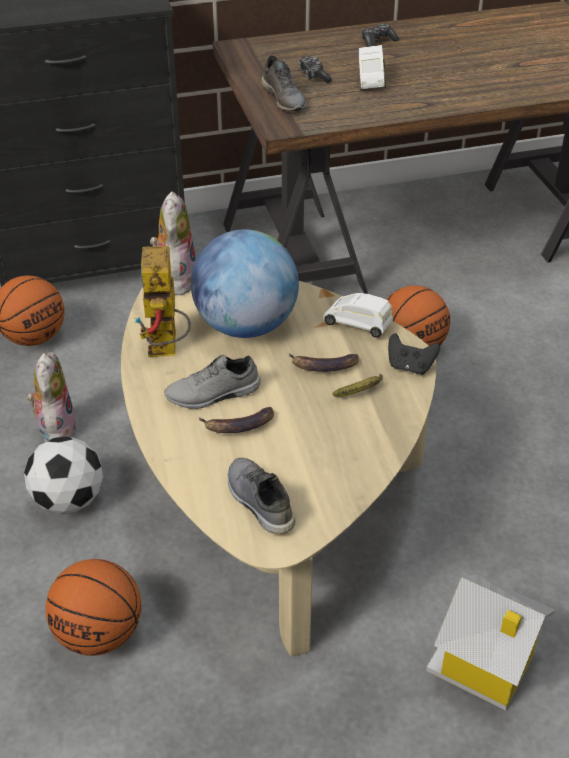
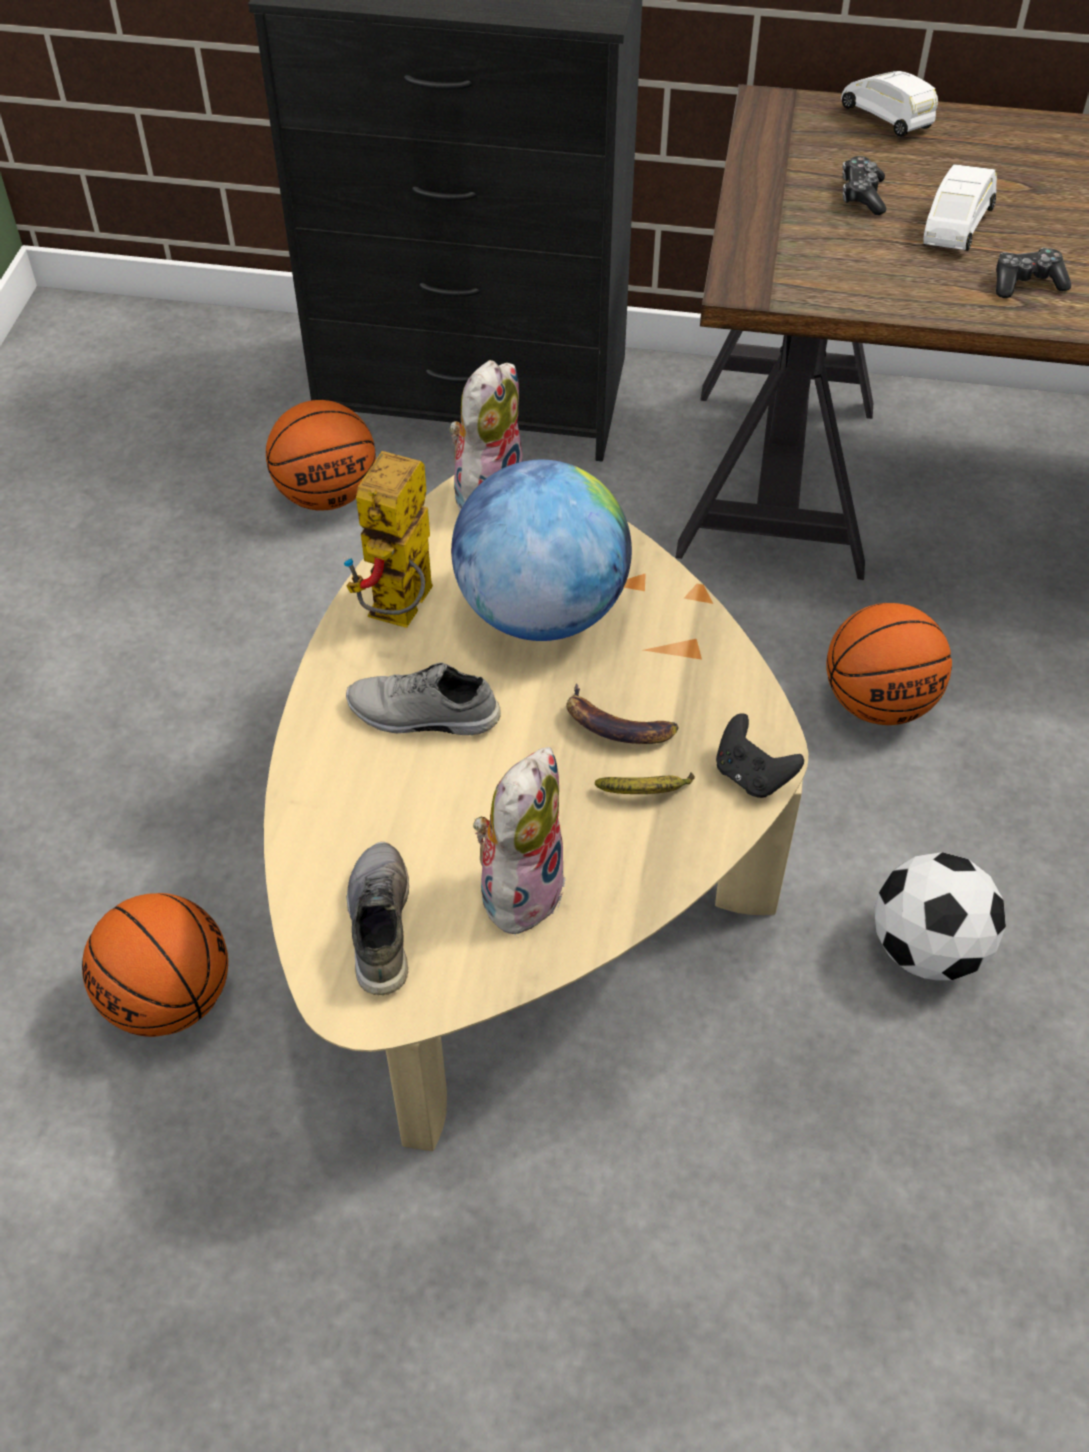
camera: 25 degrees right, 10 degrees up
football [24,436,103,514] -> football moved to [874,852,1006,980]
plush toy [27,352,77,442] -> plush toy moved to [473,747,566,936]
banana [199,407,274,433] -> none
grey shoe [261,55,306,111] -> none
white toy car [323,293,393,338] -> white toy car moved to [841,71,938,137]
game controller [362,24,399,47] -> game controller moved to [996,248,1071,298]
toy house [426,574,555,710] -> none

